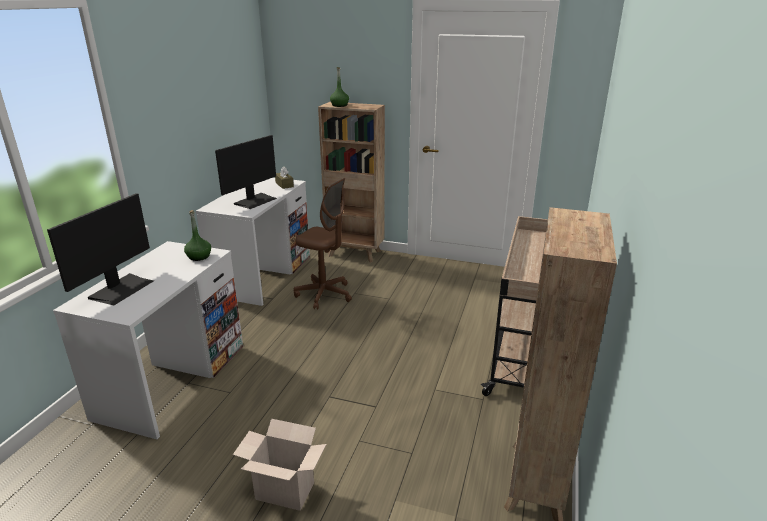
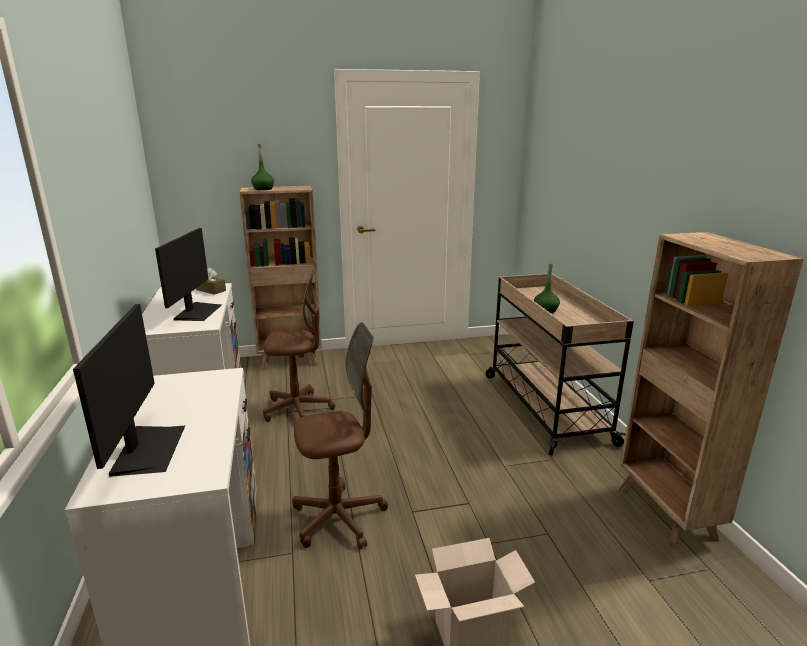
camera: 30 degrees left, 5 degrees down
green bottle [184,210,211,261] -> green bottle moved to [534,263,560,313]
none -> brown office chair [292,322,388,549]

